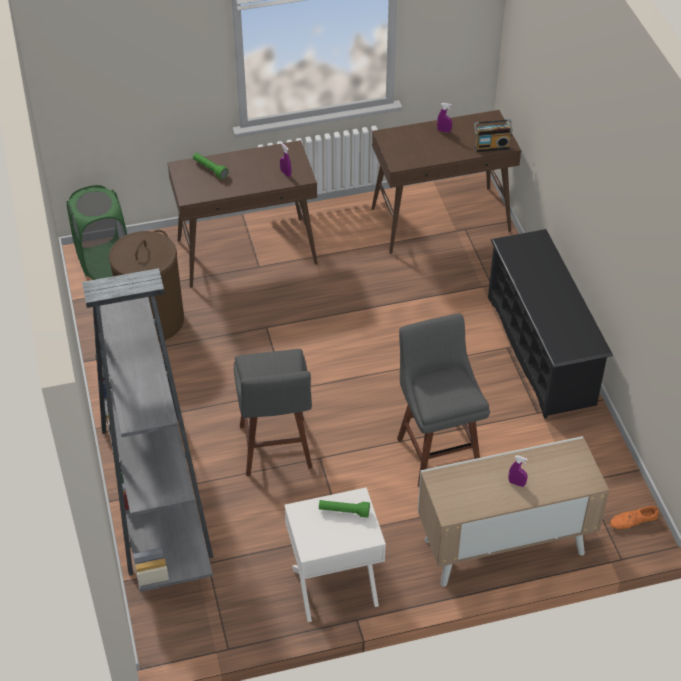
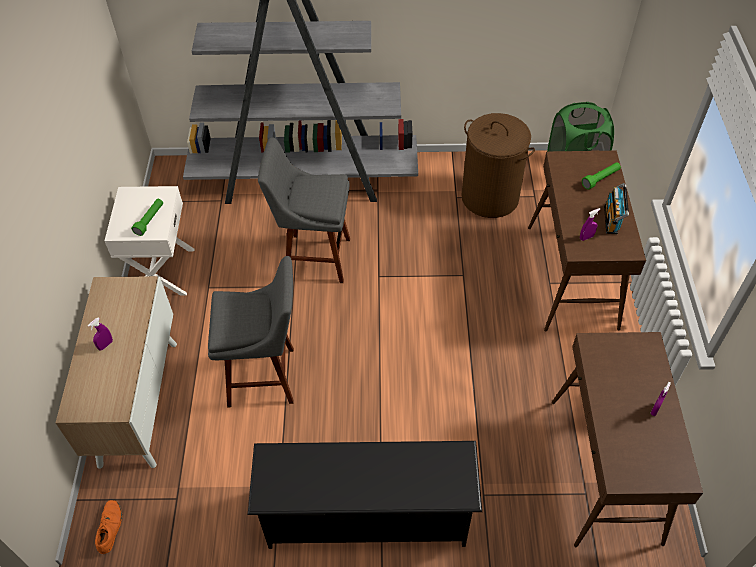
camera: 105 degrees right, 5 degrees up
radio [474,119,513,152] -> radio moved to [604,183,629,234]

